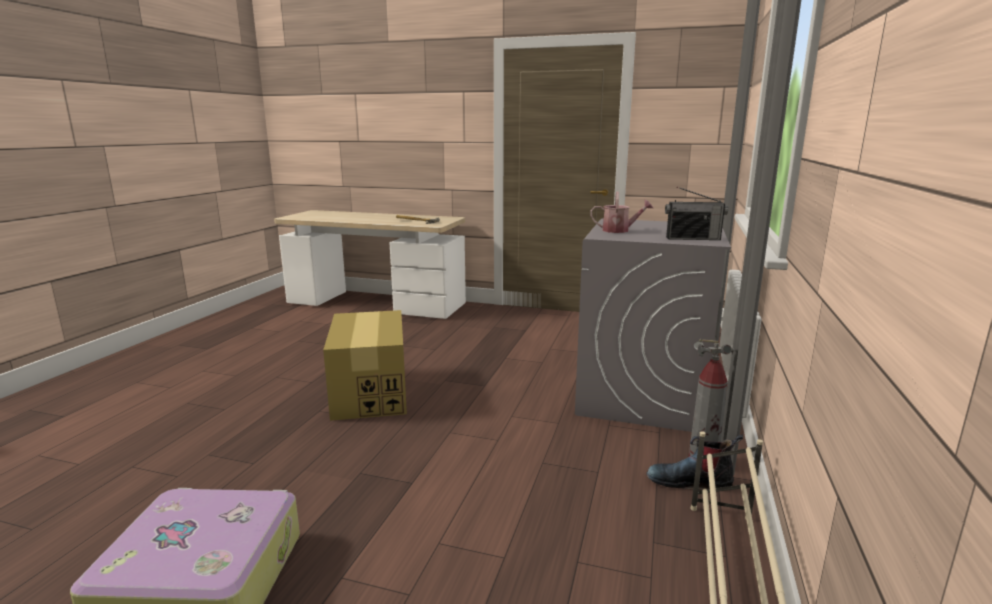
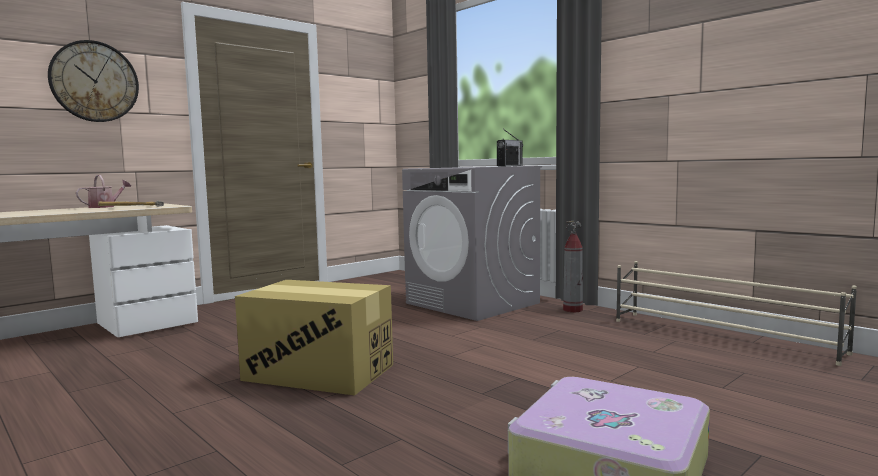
camera: 60 degrees left, 10 degrees down
watering can [590,192,653,233] -> watering can moved to [76,175,131,208]
boot [646,434,743,490] -> none
none -> wall clock [48,40,139,122]

